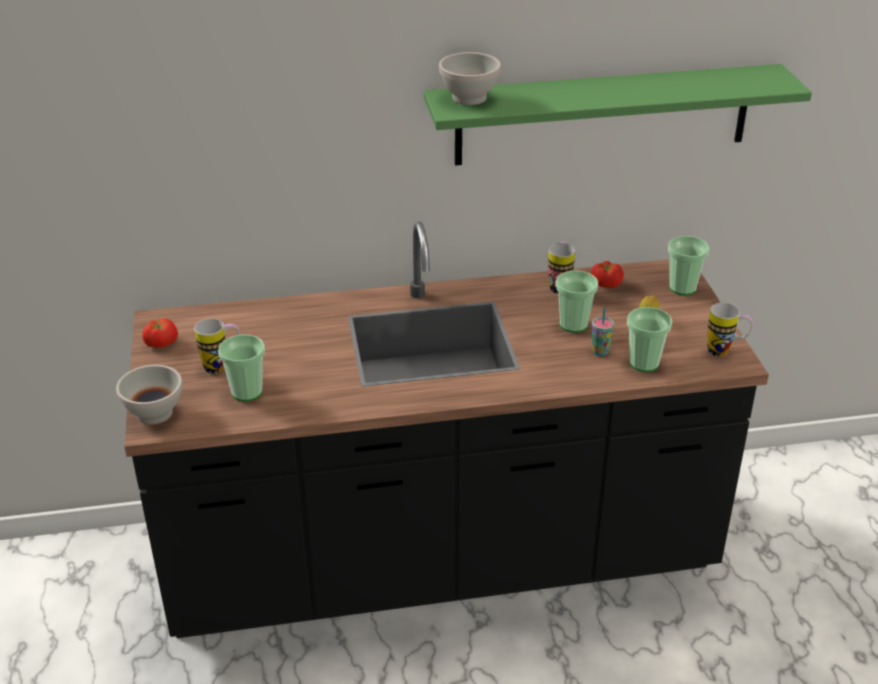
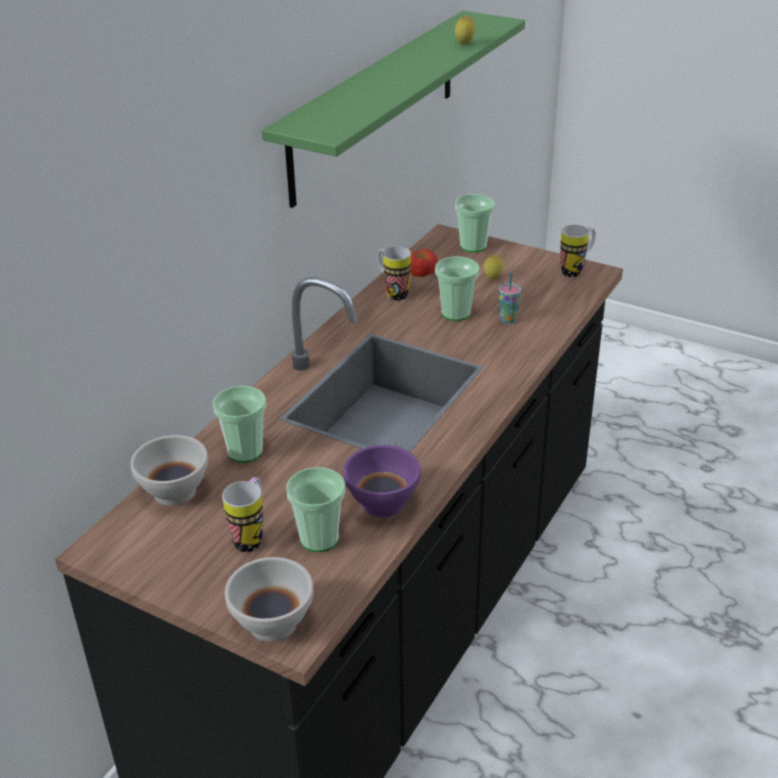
camera: 50 degrees left, 0 degrees up
tomato [142,318,178,348] -> none
white bowl [439,52,501,105] -> white bowl moved to [131,435,208,506]
cup [627,307,673,372] -> cup moved to [212,386,266,463]
none -> purple bowl [343,445,421,517]
none -> lemon [455,15,476,44]

